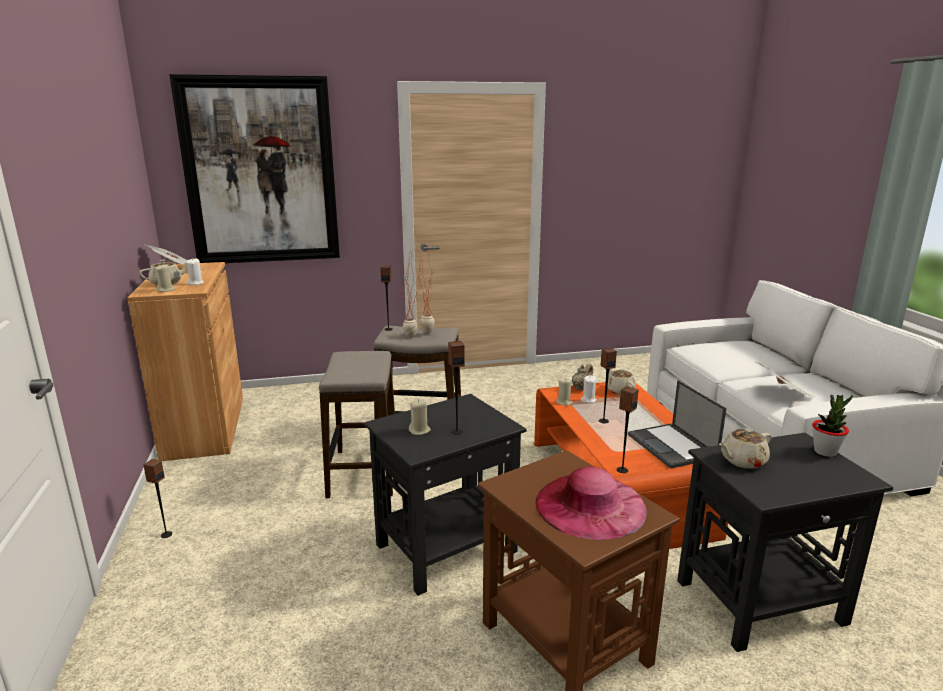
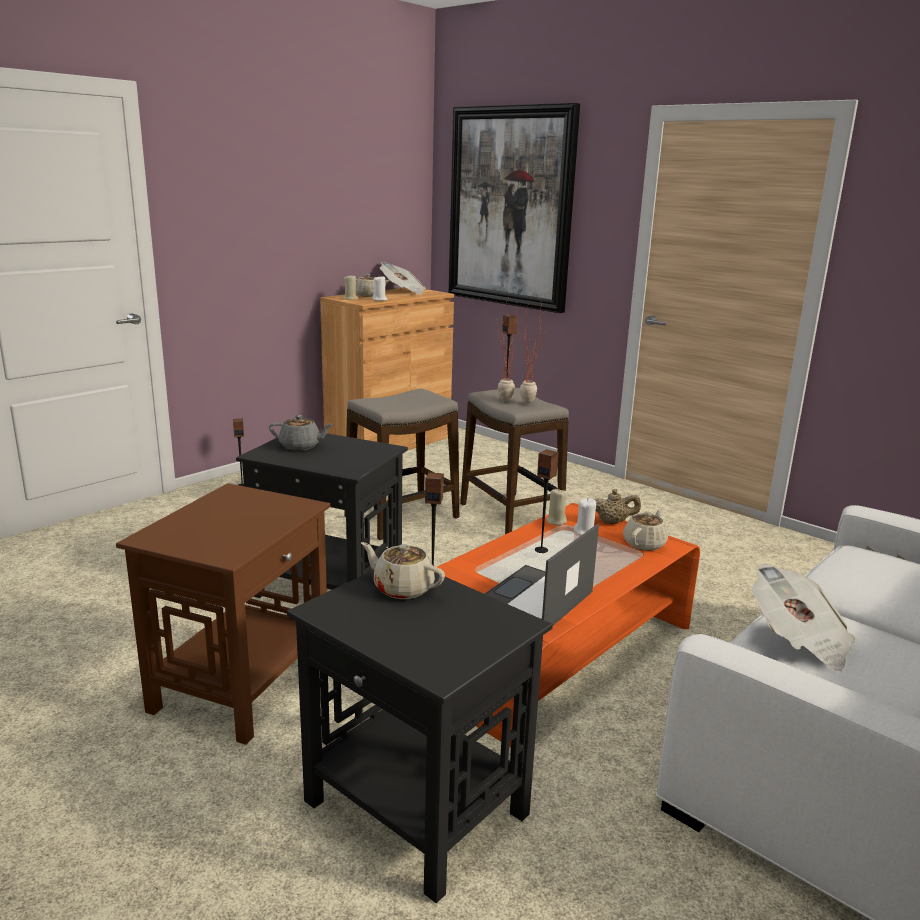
camera: 55 degrees right, 0 degrees up
beige candle [409,399,431,435] -> grey teapot [269,415,334,450]
speaker [448,341,465,435] -> none
pink hat [535,467,647,540] -> none
potted plant [812,394,853,457] -> none

